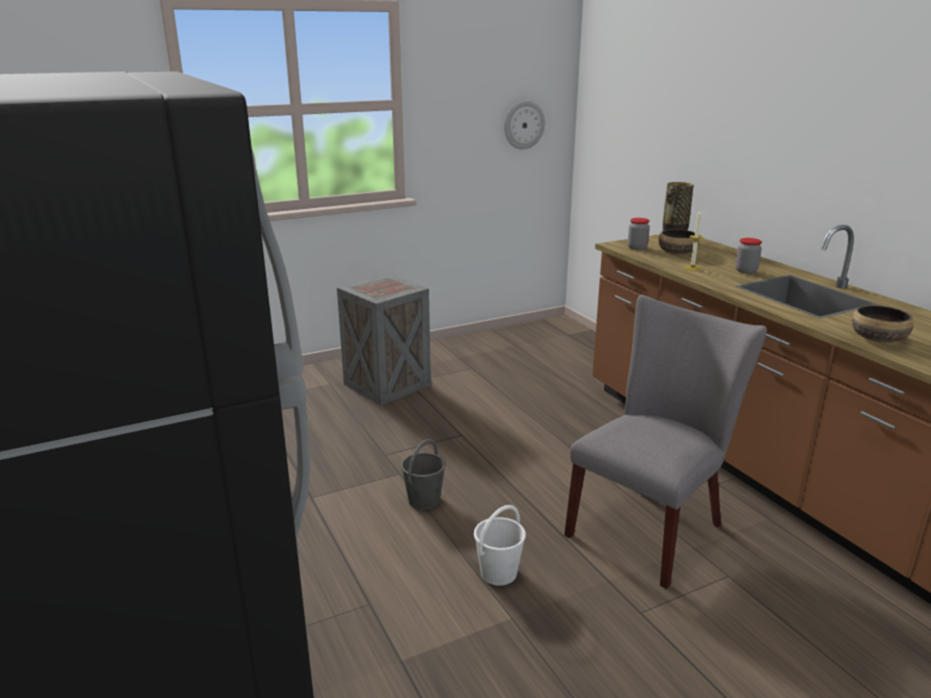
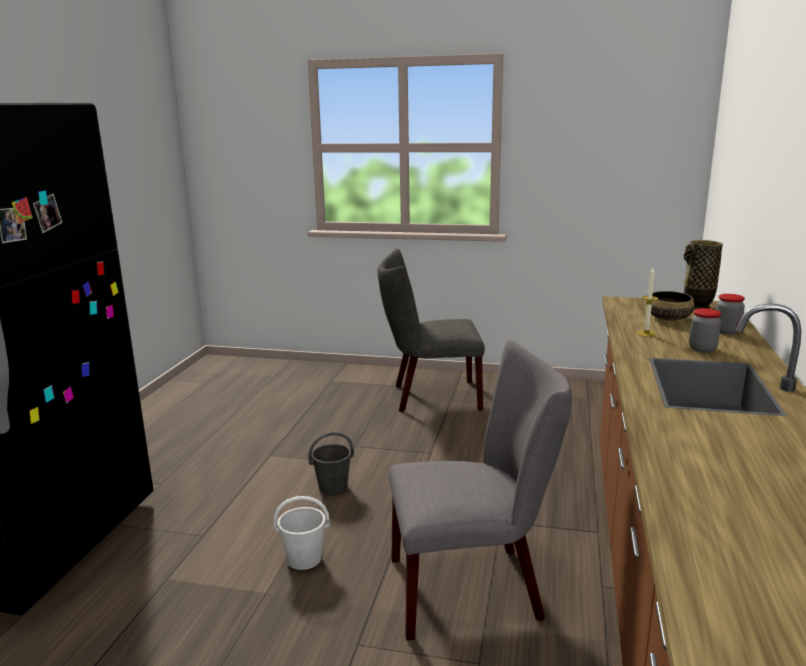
camera: 40 degrees right, 5 degrees down
crate [337,274,431,405] -> grey chair [377,249,485,412]
wall clock [504,101,545,150] -> none
jar [628,218,650,250] -> jar moved to [716,294,745,334]
bowl [852,305,914,343] -> none

